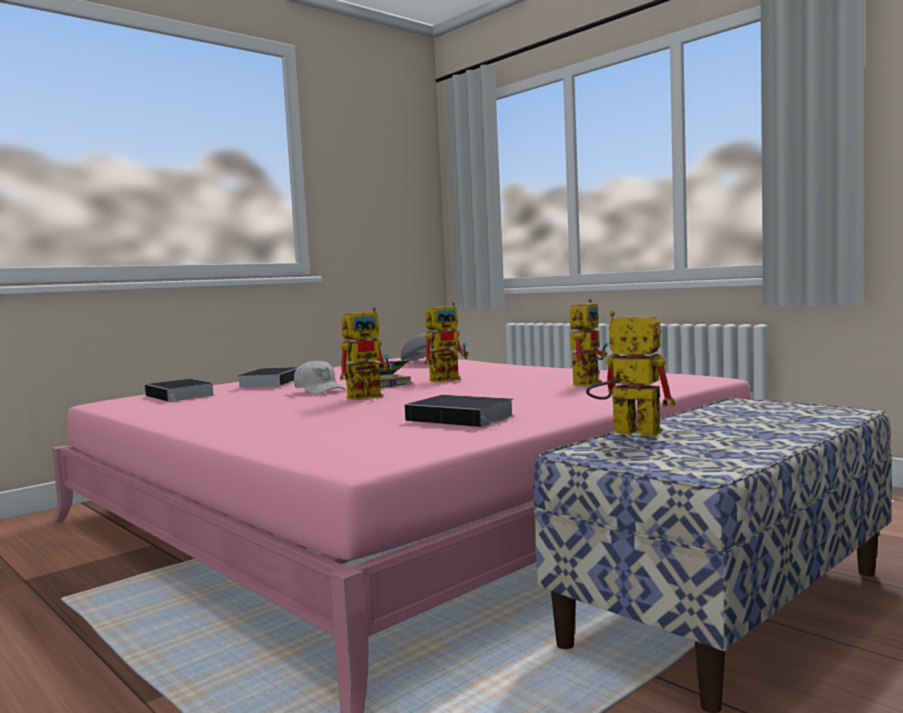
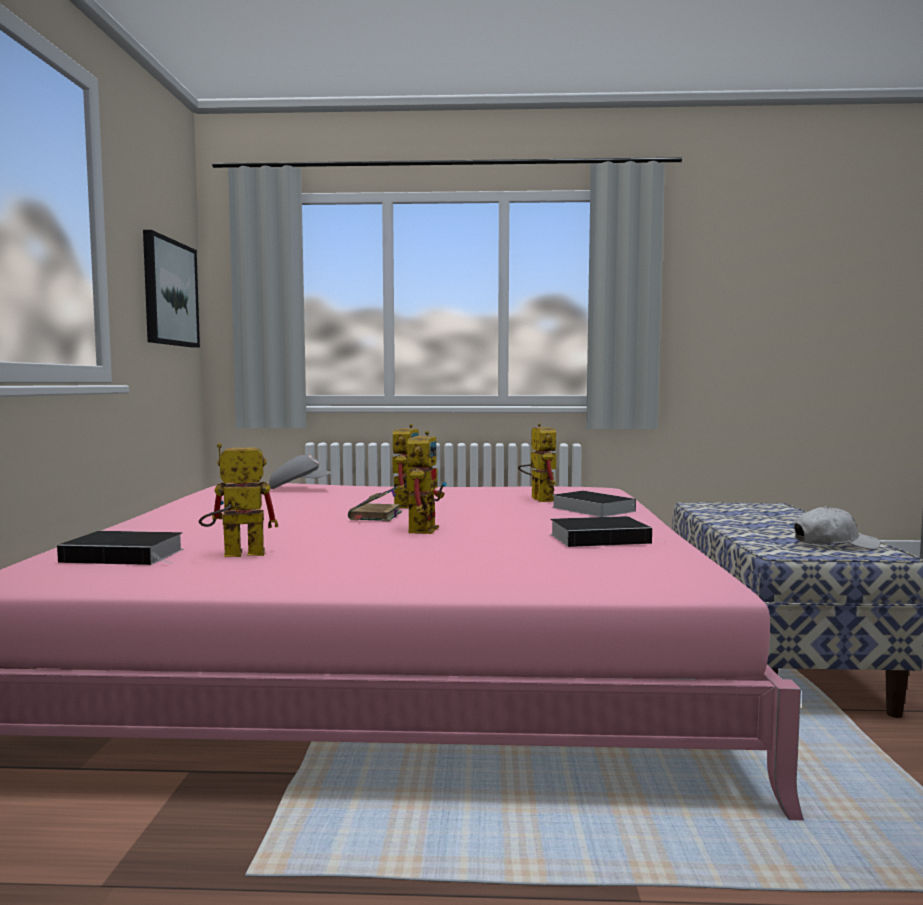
camera: 45 degrees left, 0 degrees up
book [237,367,298,387] -> book moved to [552,491,636,517]
white cap [294,360,346,395] -> white cap moved to [794,506,880,550]
toy robot [586,311,675,437] -> toy robot moved to [199,443,278,557]
none -> picture [143,230,200,348]

